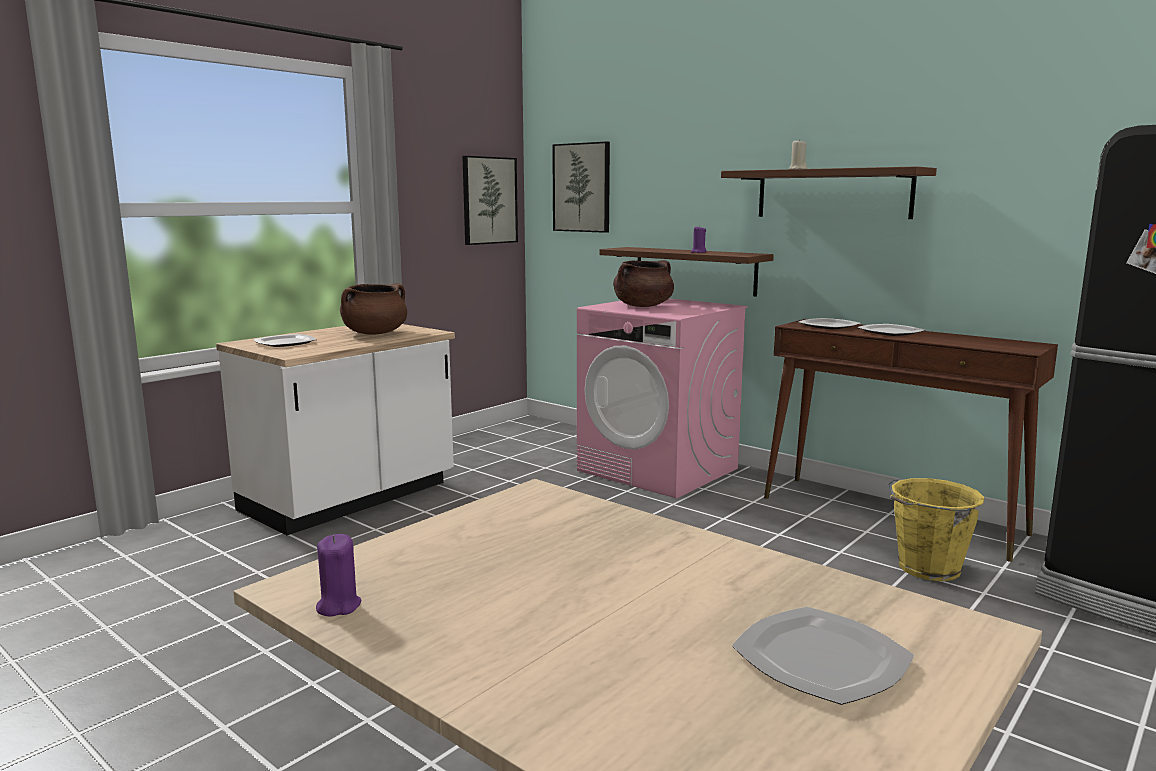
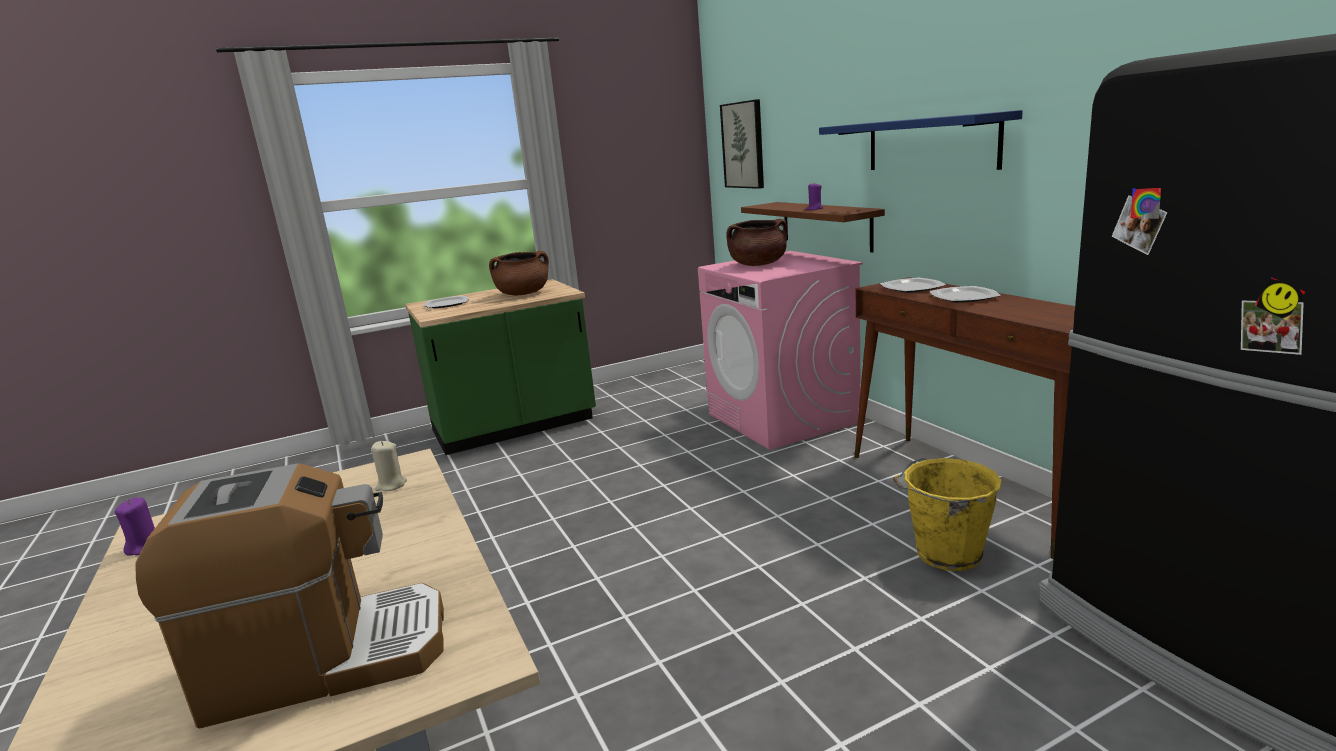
camera: 25 degrees right, 5 degrees up
white counter [216,324,455,535] -> green counter [405,279,596,455]
picture [462,156,518,245] -> none
brown shelf [721,166,937,219] -> blue shelf [819,110,1023,170]
plate [732,607,914,705] -> coffee machine [135,463,444,728]
beige candle [789,139,807,169] -> beige candle moved to [371,441,407,491]

